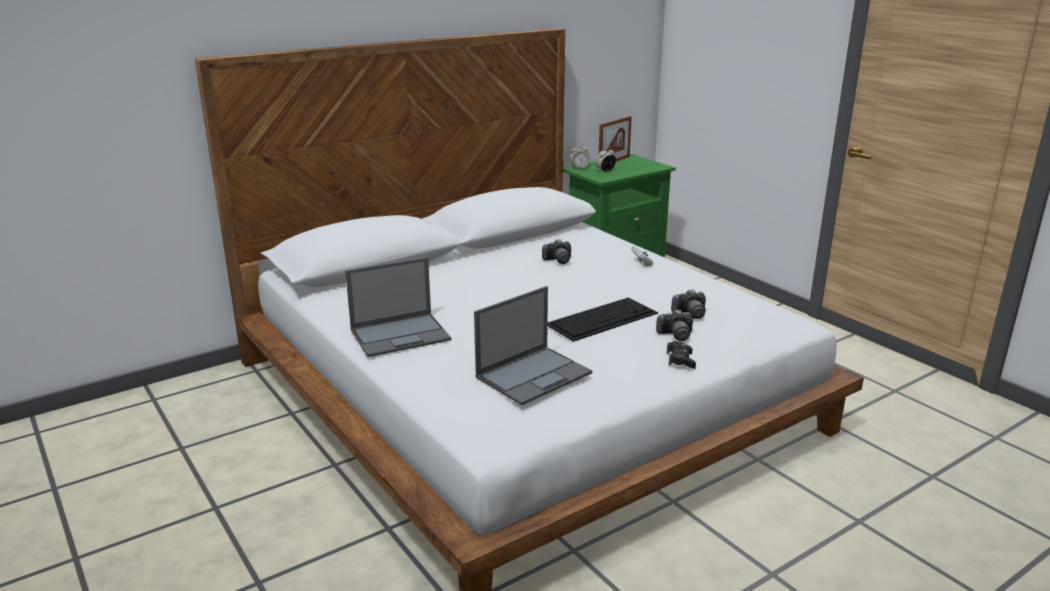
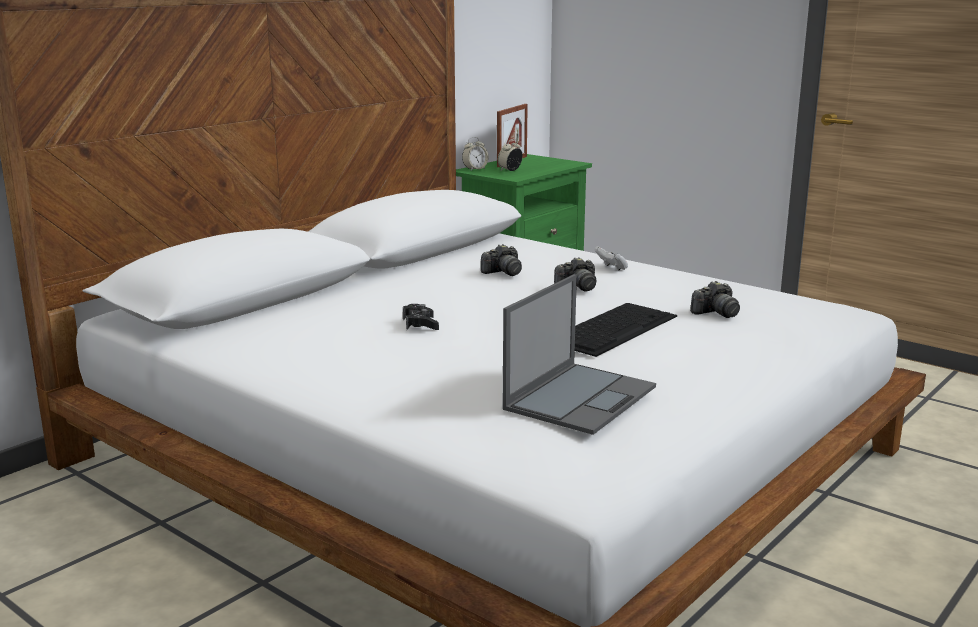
camera: 15 degrees left, 5 degrees down
laptop [345,257,451,357] -> none
camera [656,309,693,341] -> camera moved to [554,257,596,292]
black game controller [667,341,696,369] -> black game controller moved to [403,304,439,330]

